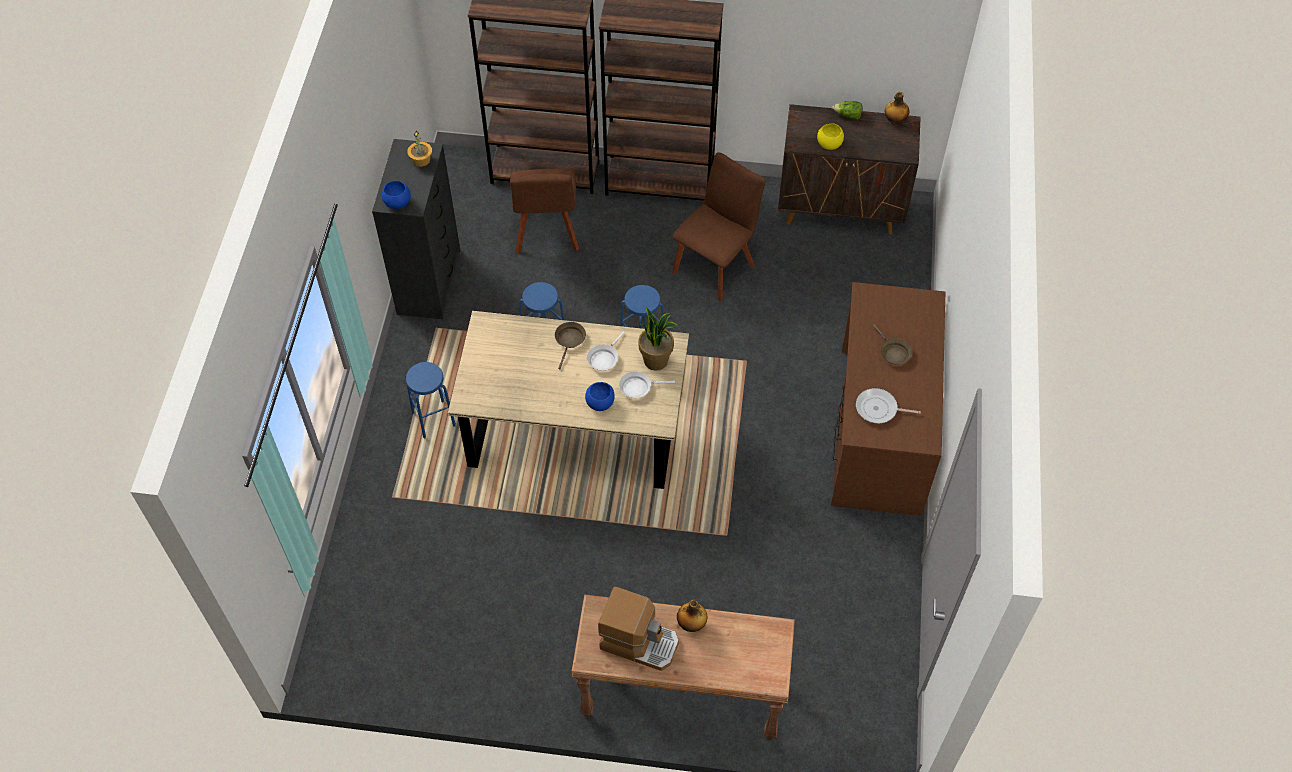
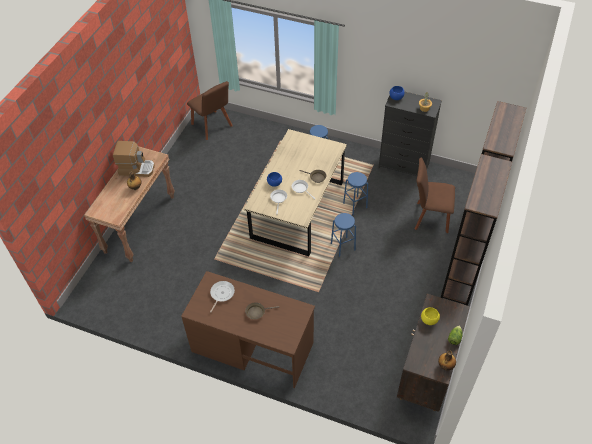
camera: 105 degrees right, 5 degrees down
coffee machine [598,587,679,671] -> coffee machine turned 120 degrees counterclockwise [113,141,155,177]
potted plant [638,307,678,371] -> none
brown chair [672,152,766,302] -> brown chair moved to [187,81,233,140]

